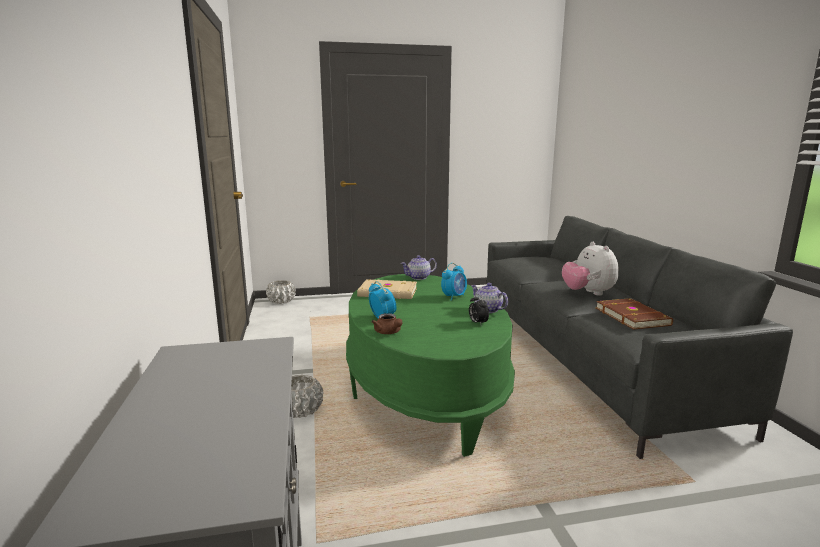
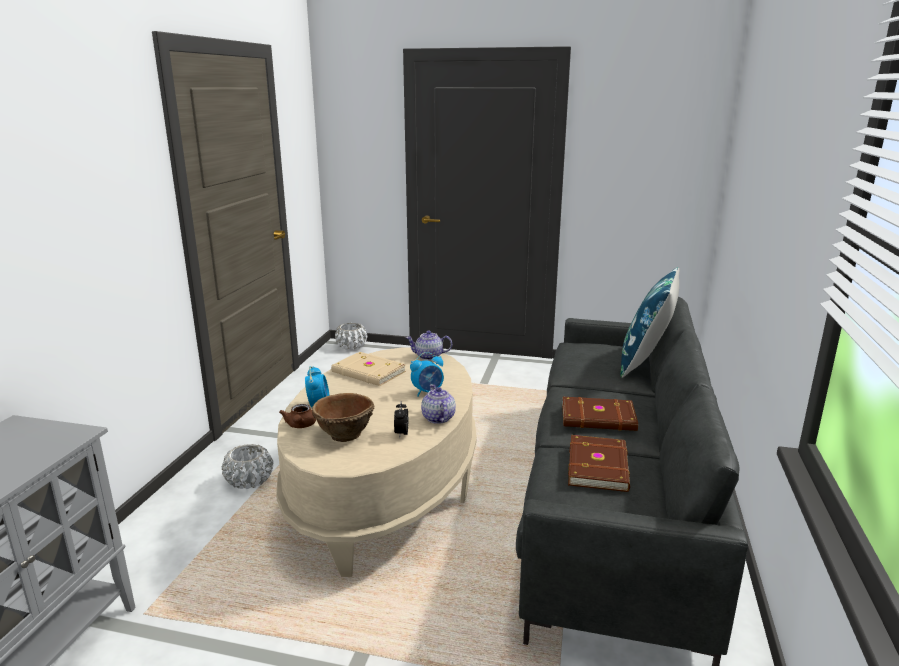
camera: 25 degrees right, 5 degrees up
green coffee table [346,274,515,457] -> beige coffee table [276,348,477,577]
plush toy [562,242,619,296] -> brown book [562,397,638,431]
none -> brown bowl [312,393,375,442]
none -> blue pillow [620,267,679,378]

